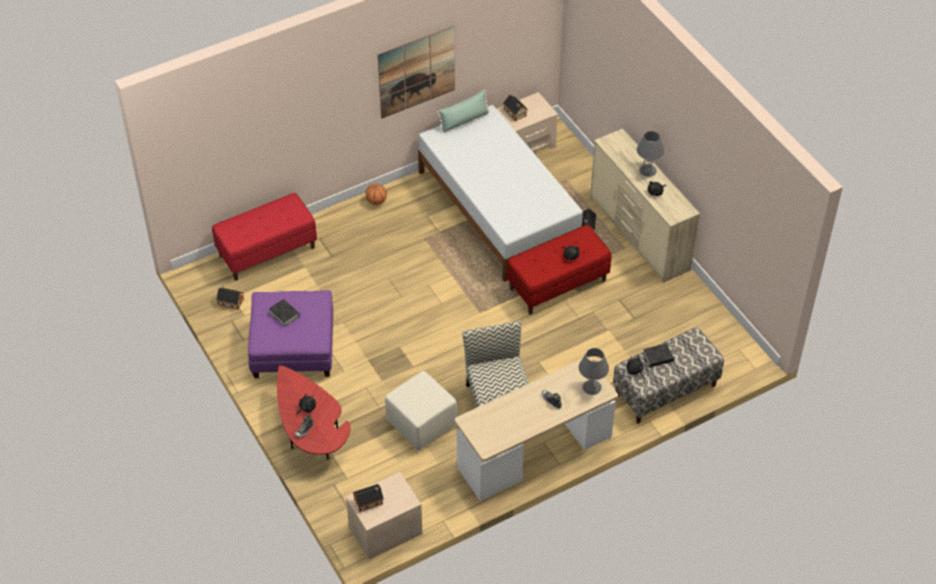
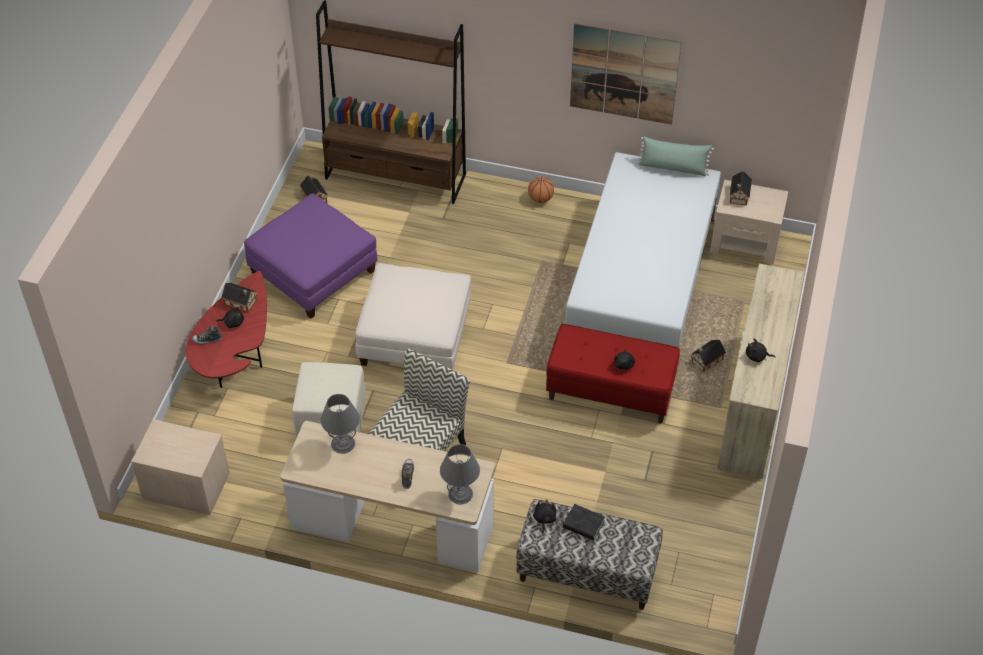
camera: 45 degrees right, 0 degrees up
red bench [212,193,317,281] -> brown bookcase [316,0,466,204]
black book [269,299,300,326] -> none
toy house [353,484,384,512] -> toy house moved to [222,283,257,312]
grey table lamp [637,131,664,177] -> grey table lamp moved to [321,394,360,454]
none -> white ottoman [355,263,471,370]

